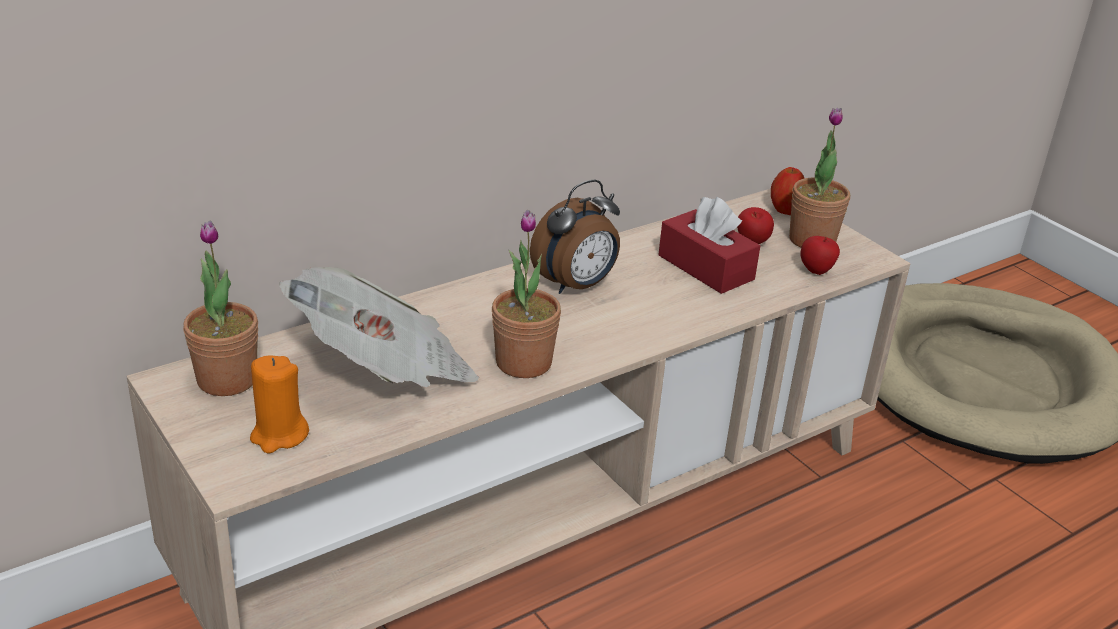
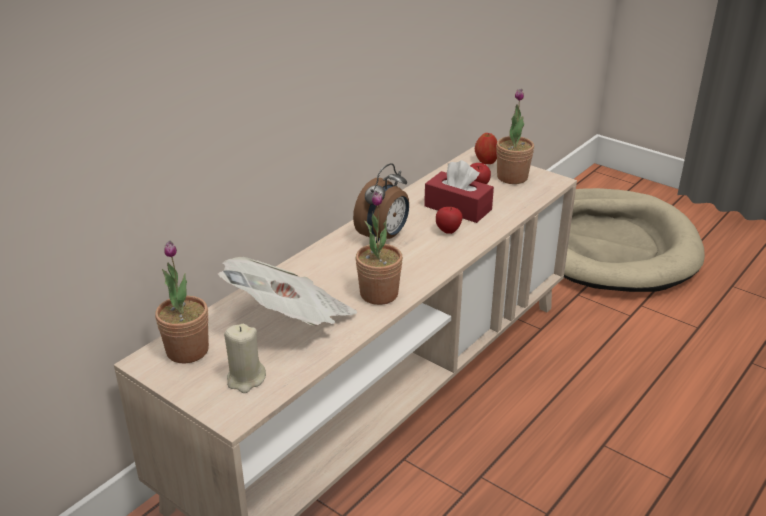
camera: 15 degrees left, 0 degrees up
orange candle [250,355,309,453] -> beige candle [224,324,266,393]
apple [800,236,840,275] -> apple moved to [436,207,463,234]

